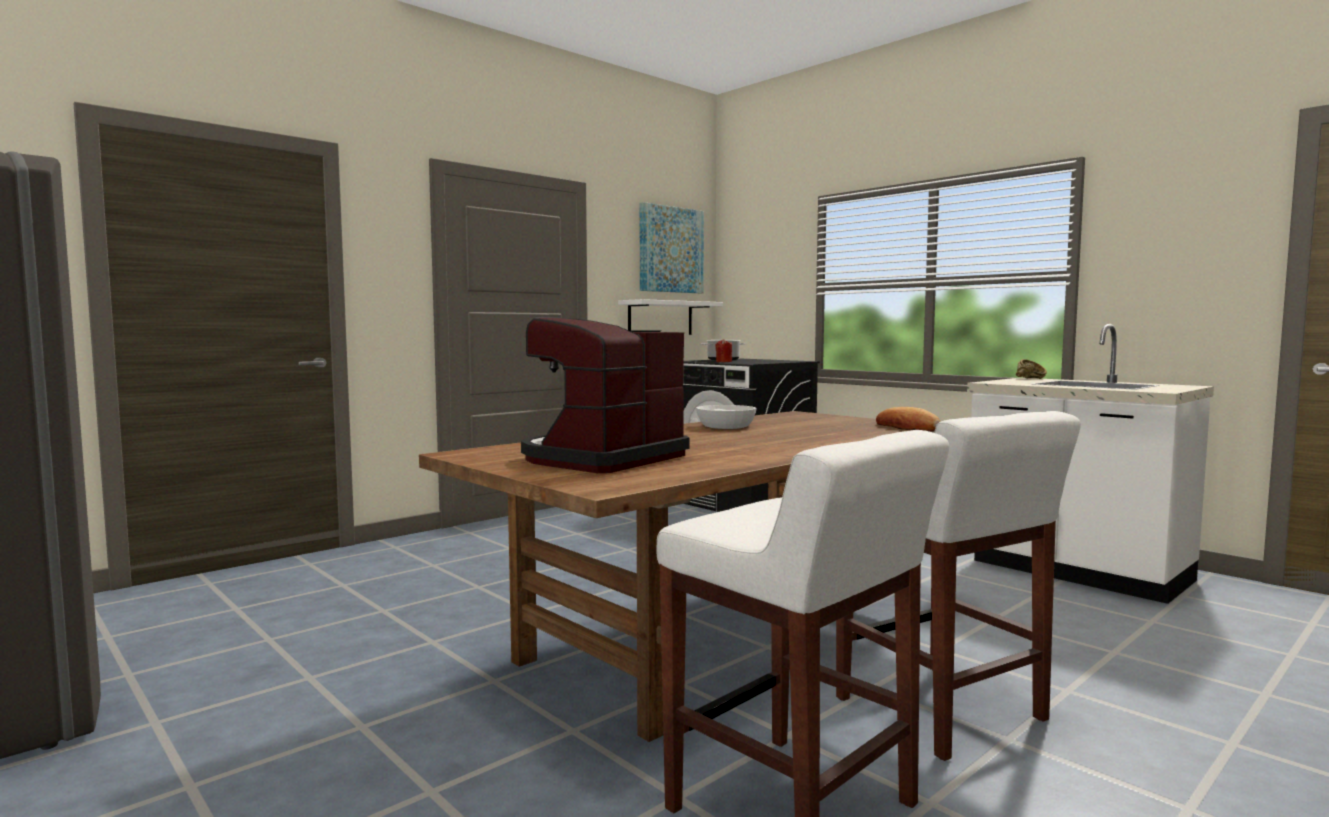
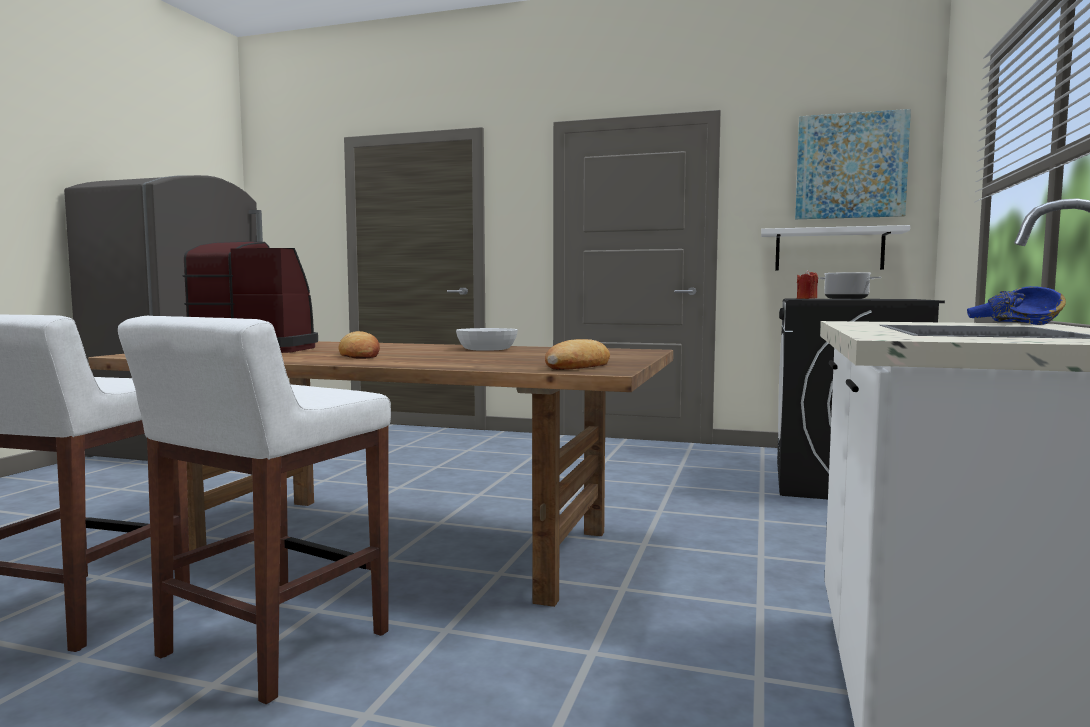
camera: 60 degrees right, 0 degrees up
brown bowl [1016,359,1047,379] -> blue bowl [967,286,1066,325]
none -> bread [338,331,380,359]

